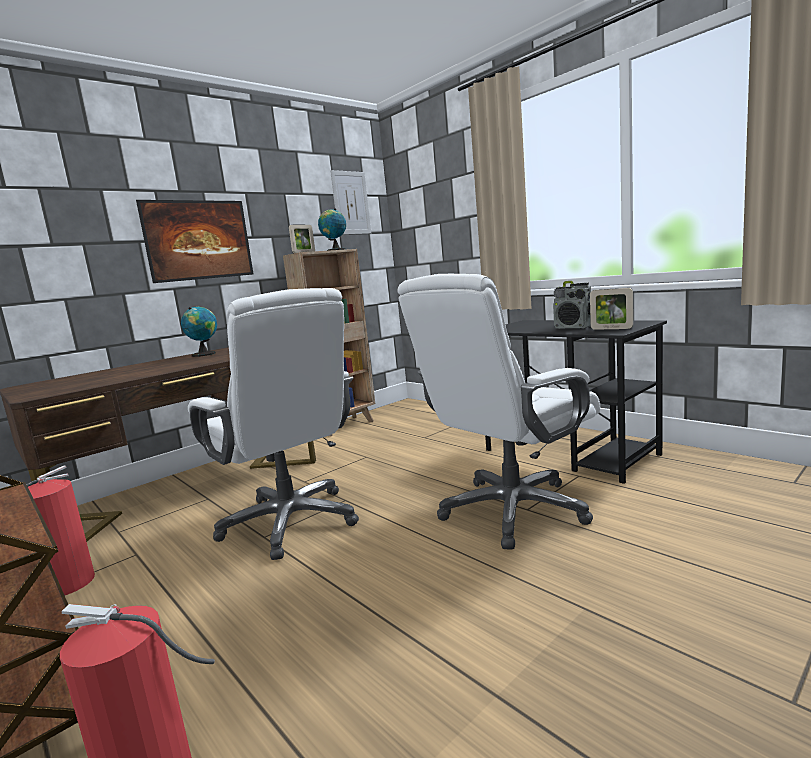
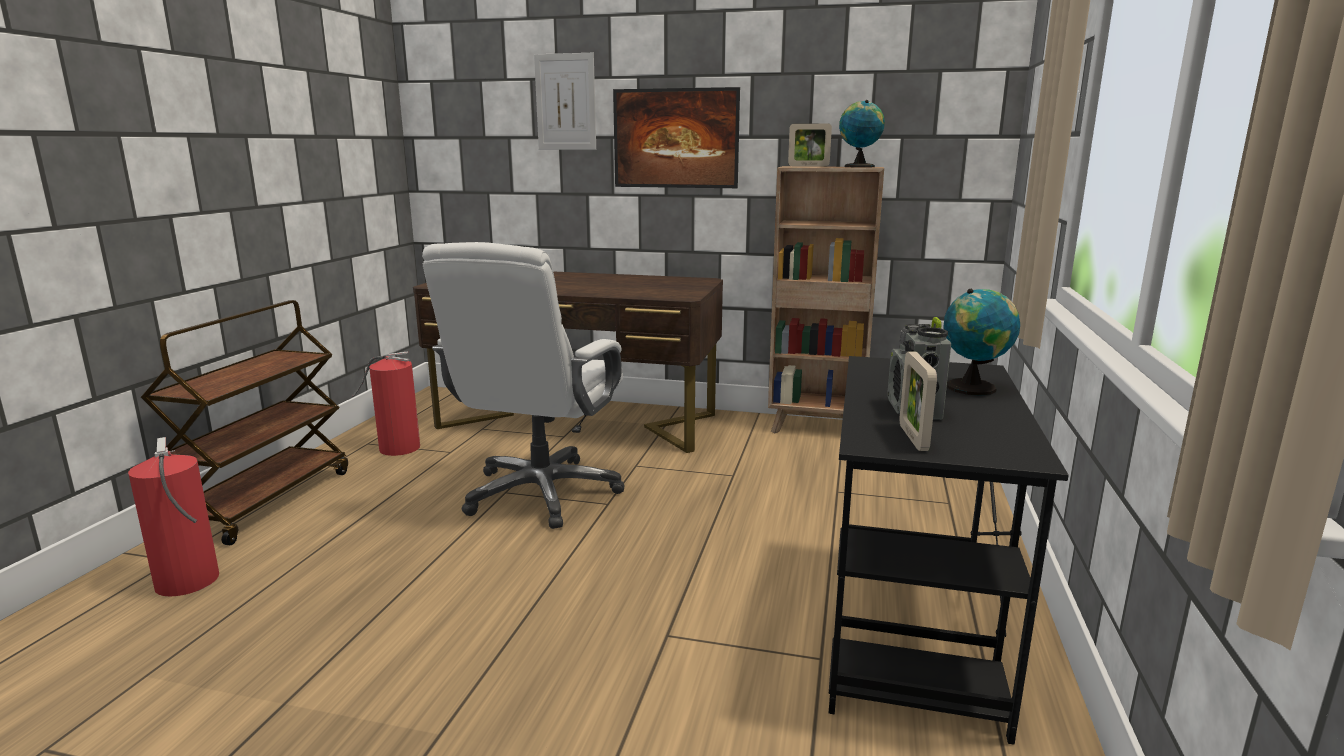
camera: 55 degrees right, 5 degrees up
globe [181,307,217,357] -> globe moved to [943,289,1020,396]
picture [330,170,371,235] -> picture moved to [534,53,596,150]
white office chair [397,274,600,550] -> none

